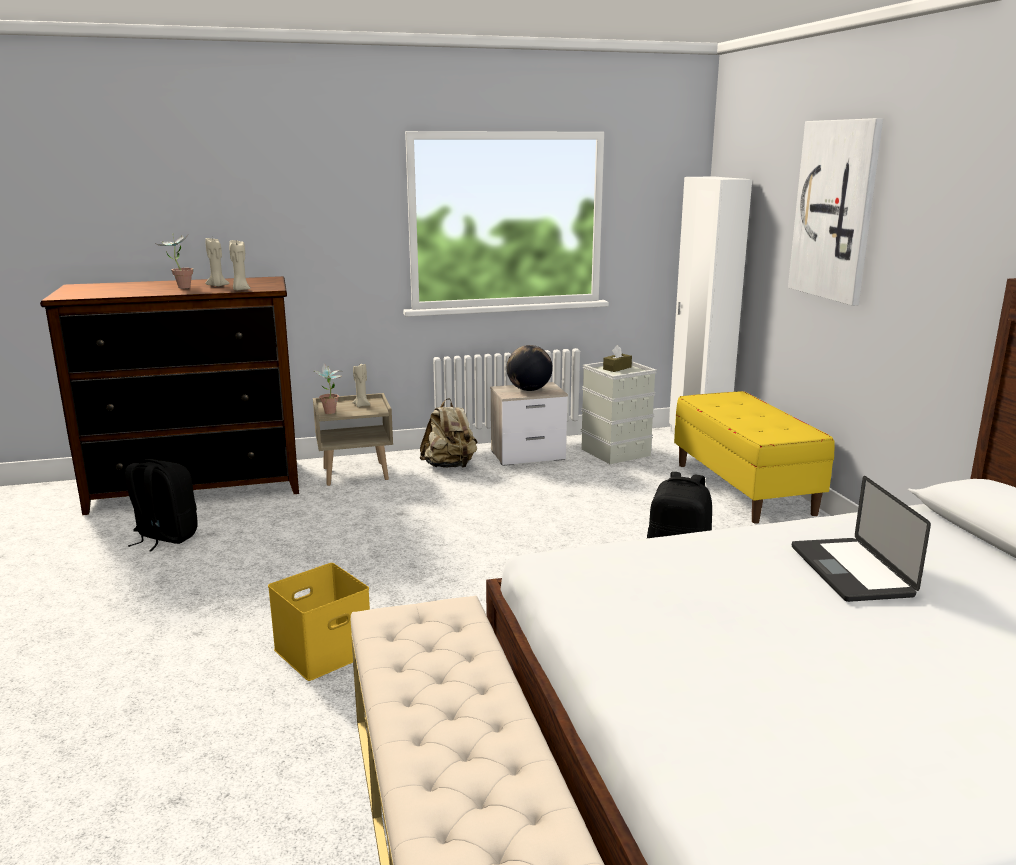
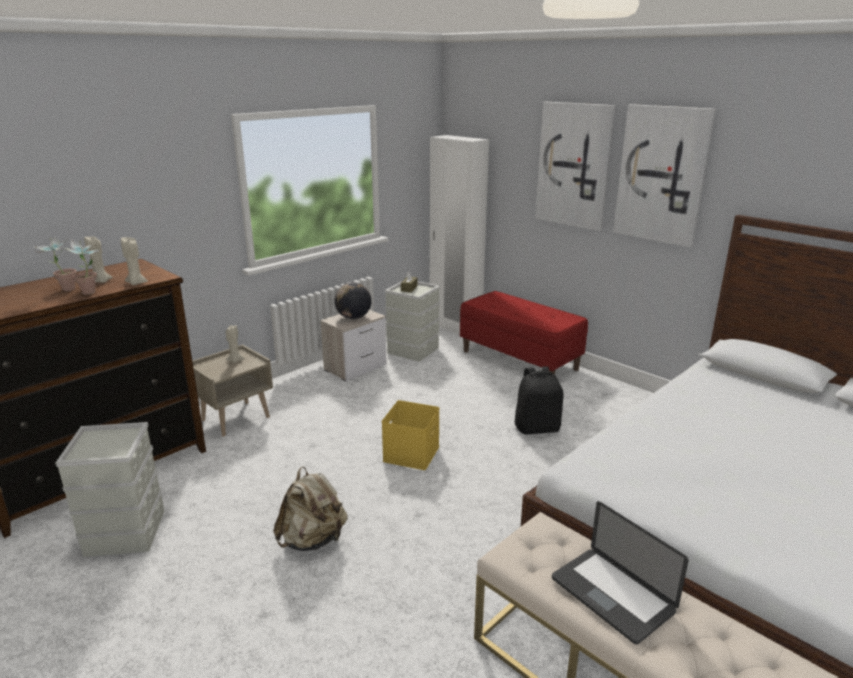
camera: 30 degrees left, 5 degrees up
black backpack [125,459,198,551] -> grey storage box [55,422,164,557]
yellow storage box [268,563,370,681] -> yellow storage box moved to [382,400,440,470]
potted plant [313,364,341,414] -> potted plant moved to [64,240,100,295]
beige backpack [419,398,477,468] -> beige backpack moved to [273,467,348,551]
yellow bench [674,391,835,524] -> red bench [460,291,588,375]
laptop [792,476,931,602] -> laptop moved to [552,501,689,645]
none -> picture [613,104,716,247]

